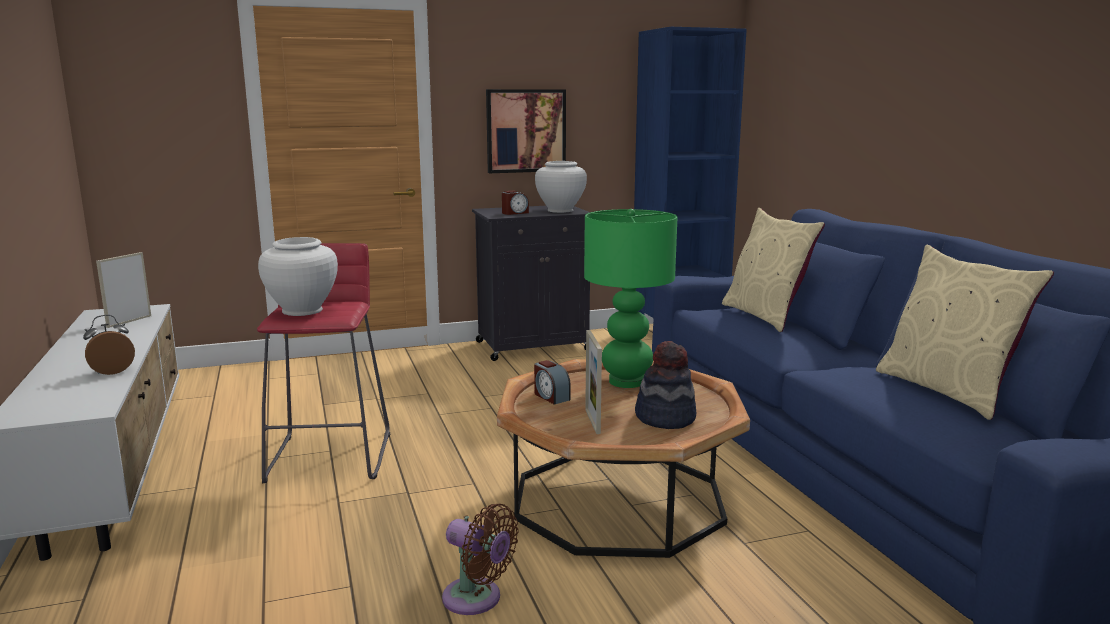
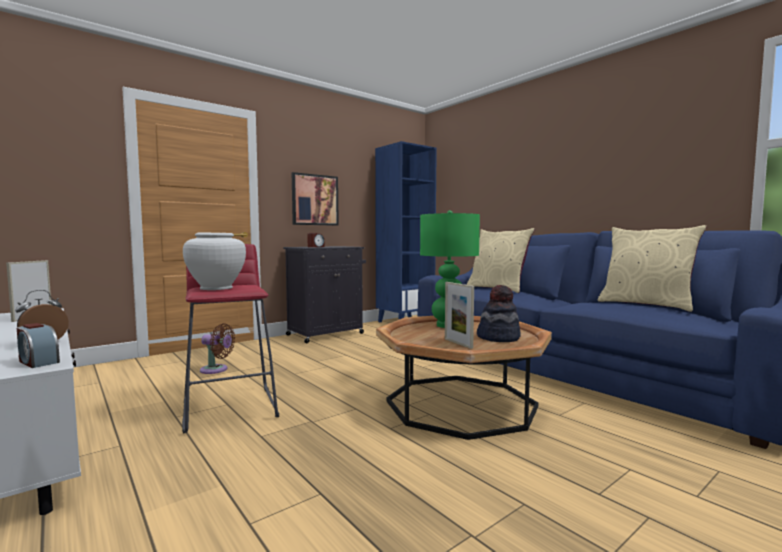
camera: 20 degrees left, 10 degrees down
brown fan [442,504,519,615] -> brown fan moved to [200,323,235,374]
alarm clock [534,360,571,405] -> alarm clock moved to [17,323,60,368]
white vase [535,161,587,213] -> none

